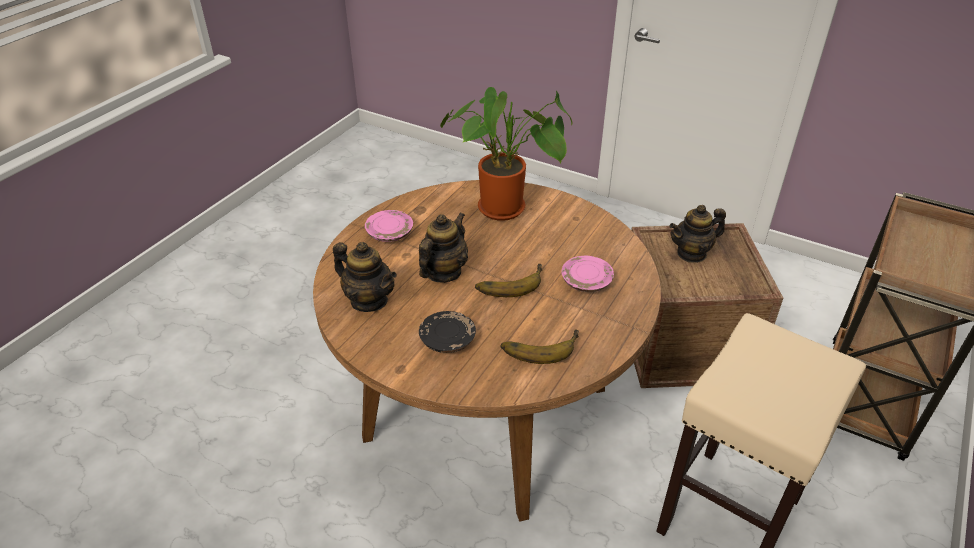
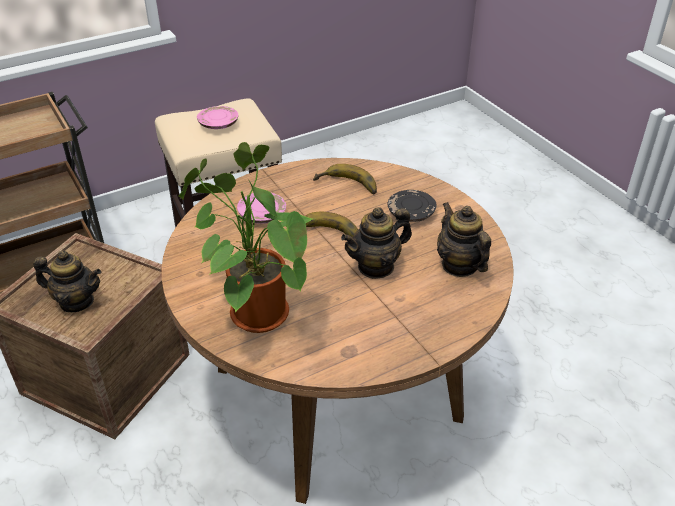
camera: 150 degrees left, 0 degrees up
pink plate [365,210,413,242] -> pink plate moved to [197,106,238,129]

